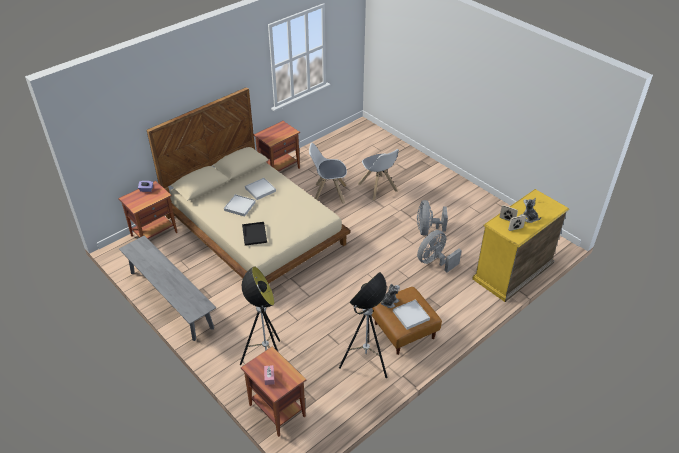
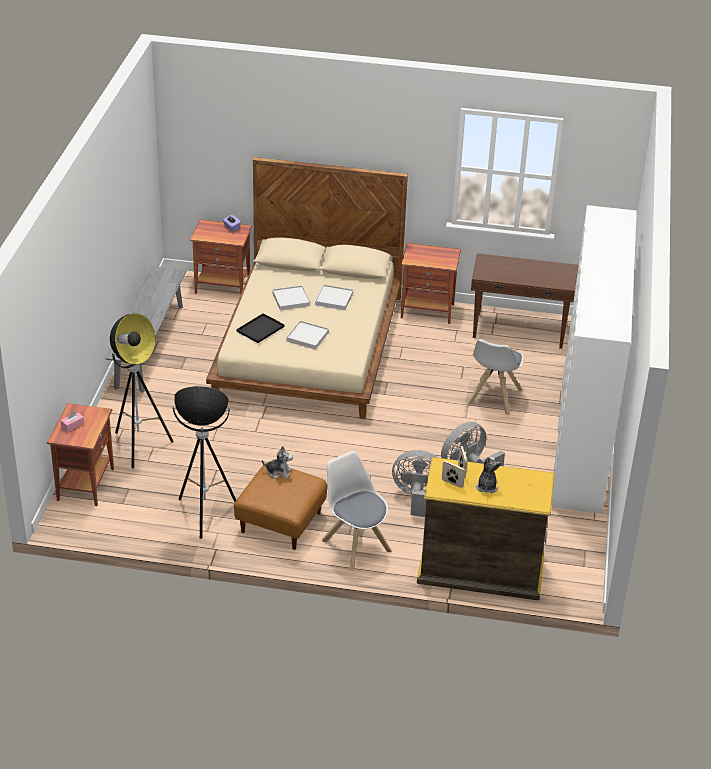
camera: 50 degrees right, 5 degrees down
chair [309,143,347,204] -> chair moved to [322,451,392,571]
white tray [393,299,430,330] -> white tray moved to [286,321,329,349]
none -> brown console table [471,253,579,349]
none -> white wardrobe [552,205,637,514]

